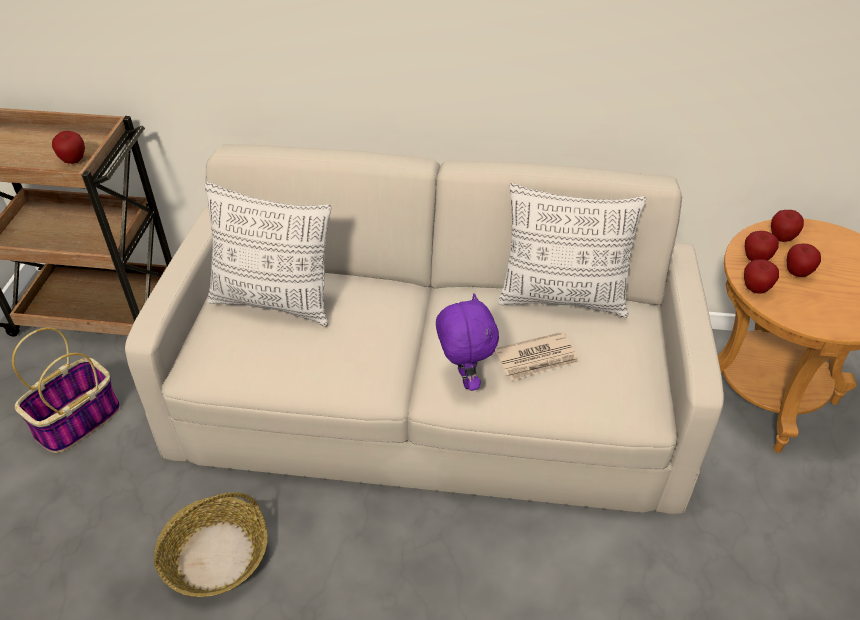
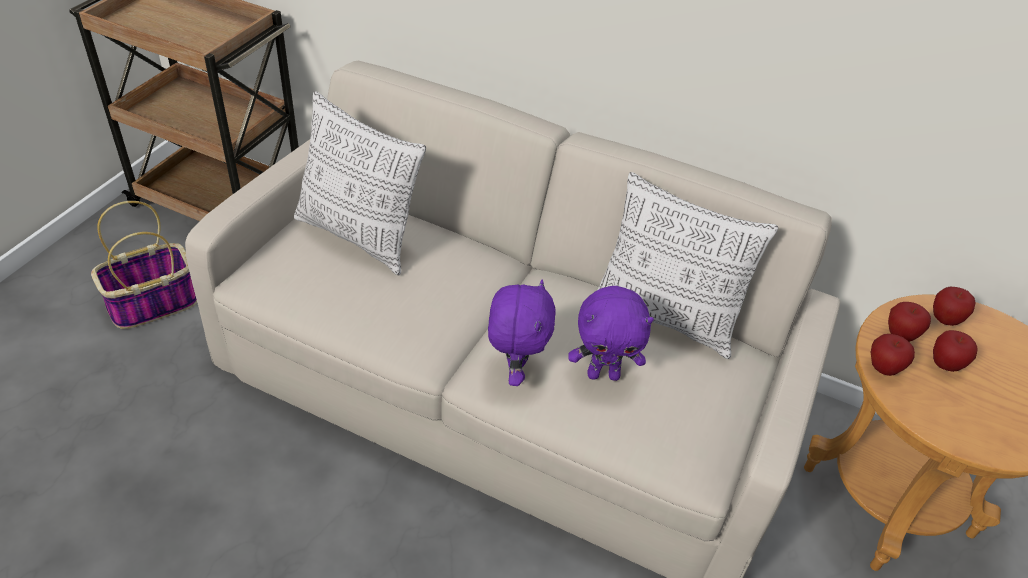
camera: 15 degrees right, 0 degrees up
apple [52,131,85,164] -> none
basket [154,492,268,597] -> none
newspaper [494,332,580,381] -> purple plush toy [568,286,654,381]

